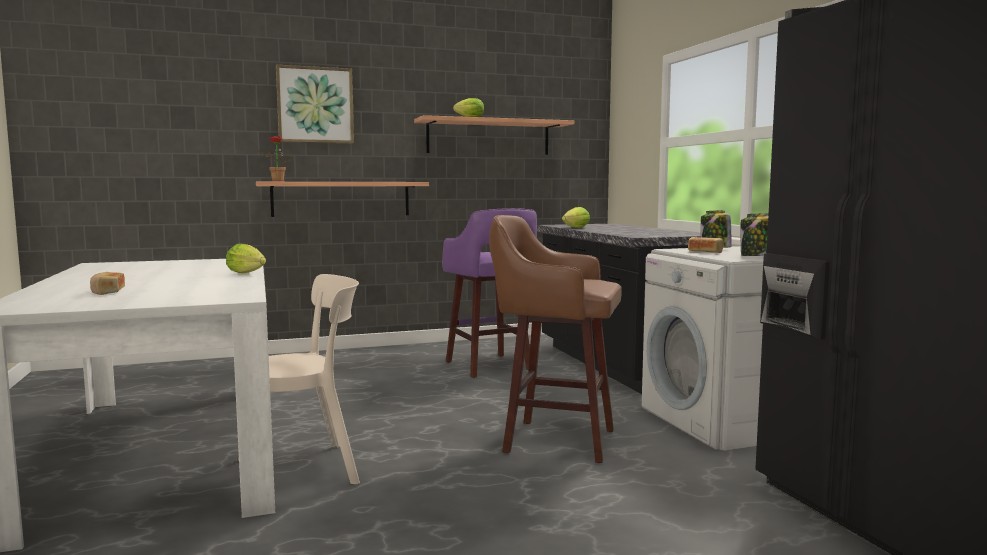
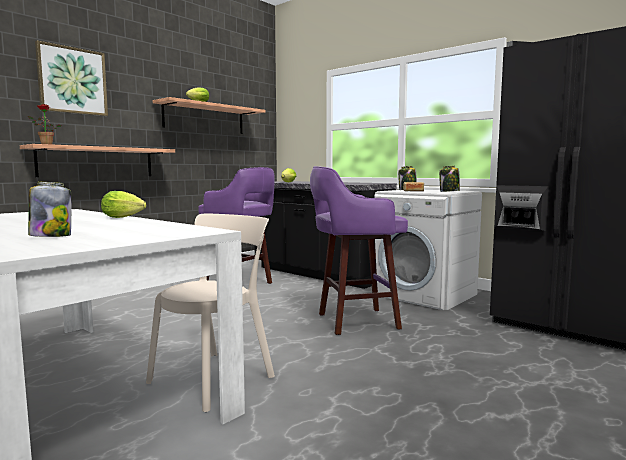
camera: 30 degrees left, 0 degrees up
bread [90,272,125,295] -> jar [28,182,71,237]
brown stool [489,215,622,463] -> purple stool [310,166,408,335]

